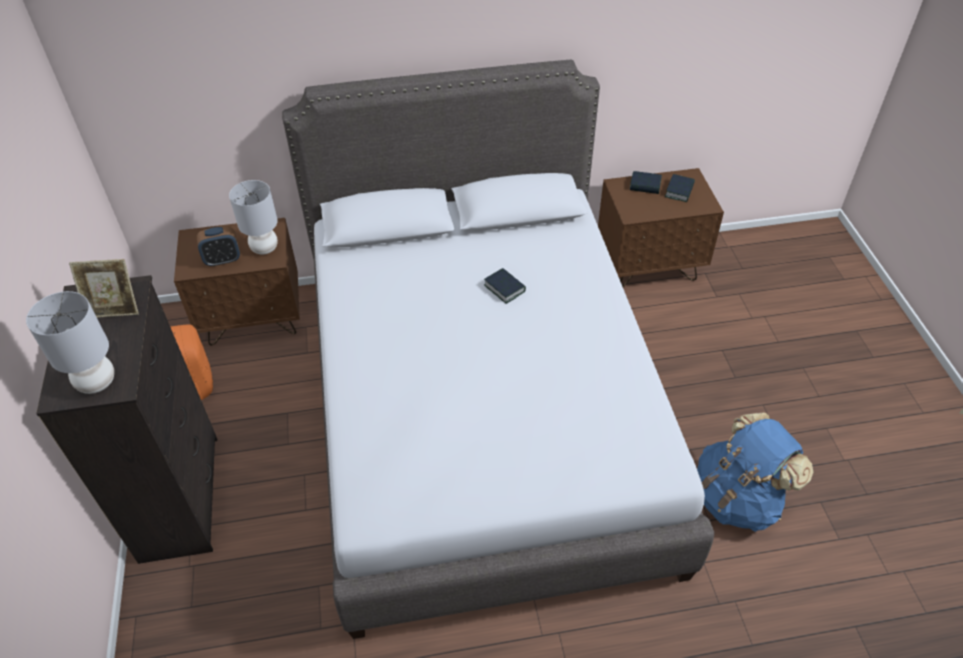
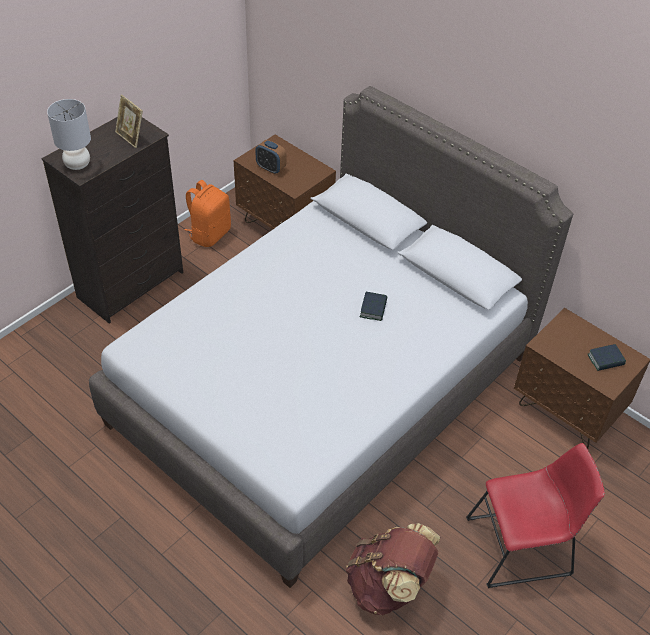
camera: 50 degrees right, 0 degrees up
grey table lamp [229,180,278,255] -> none
book [630,171,662,194] -> none
blue backpack [697,412,813,532] -> brown backpack [346,523,440,615]
none -> red chair [466,443,605,588]

